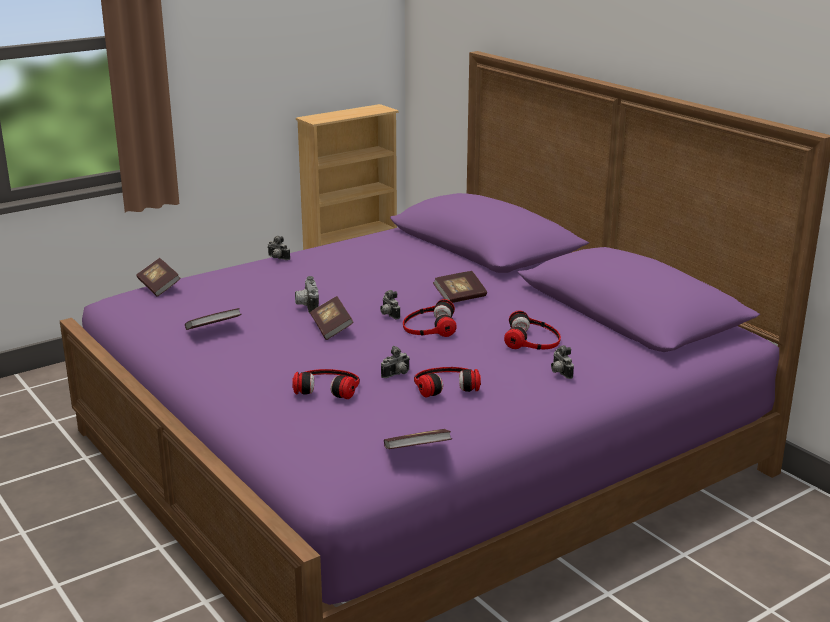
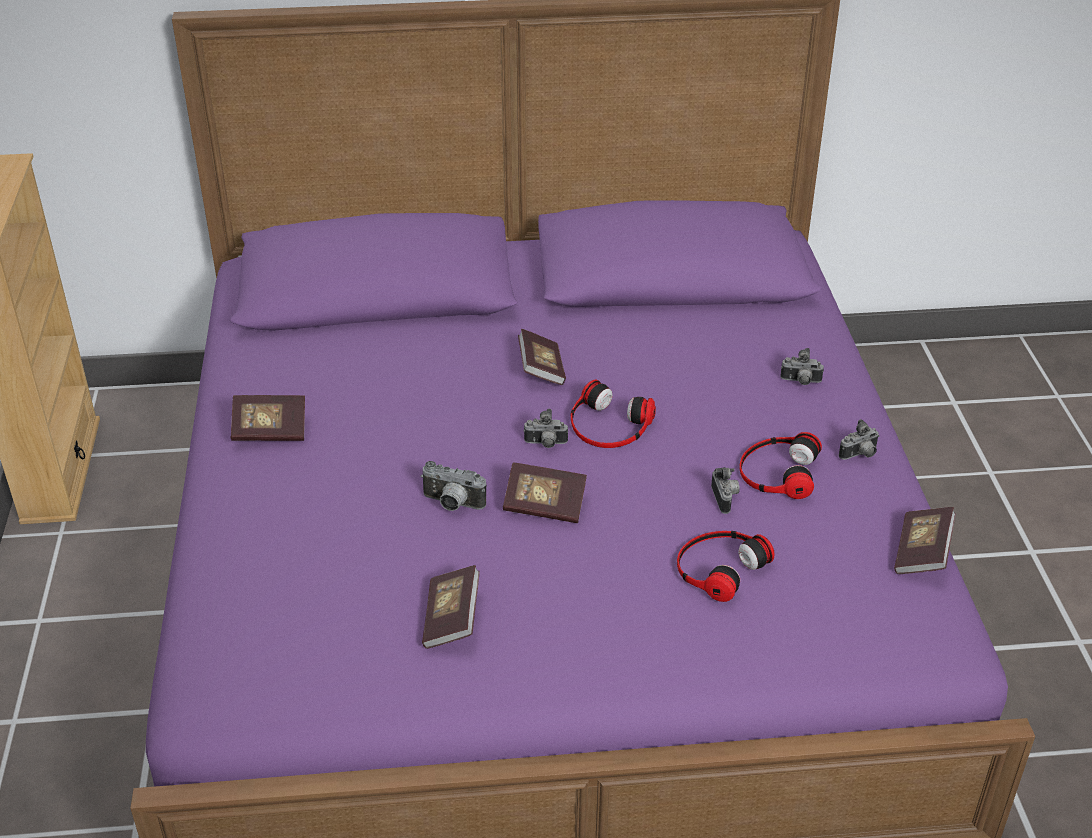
camera: 60 degrees left, 15 degrees up
book [136,258,181,297] -> book moved to [231,395,305,441]
camera [267,236,290,260] -> camera moved to [839,419,879,460]
headphones [504,310,561,350] -> none

